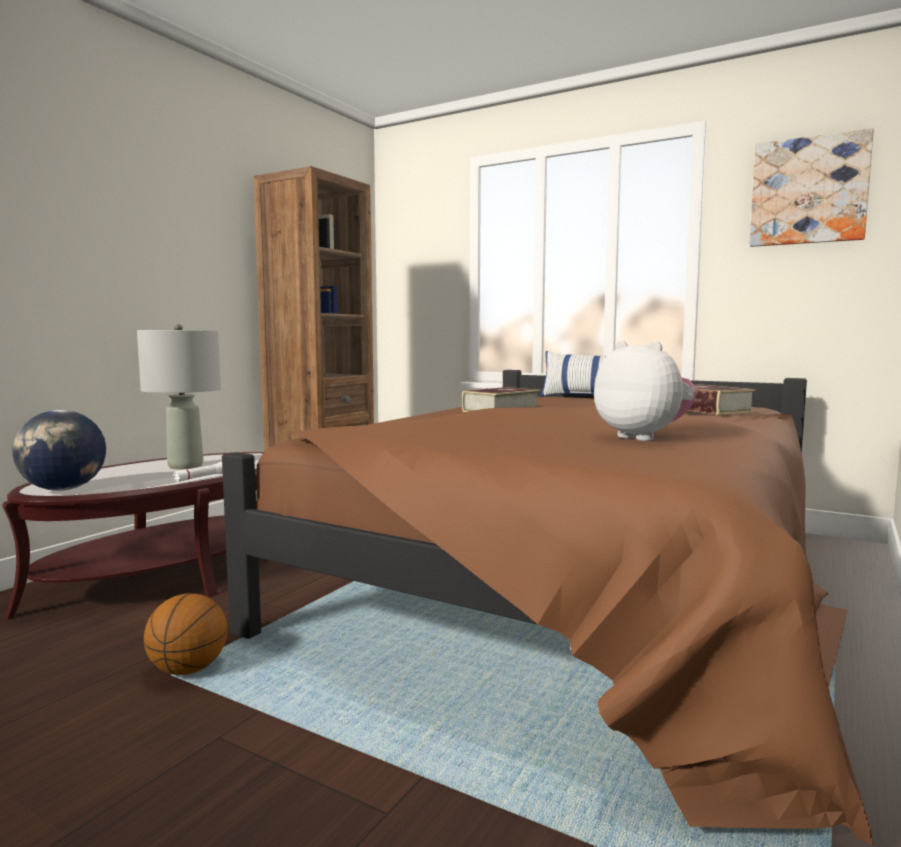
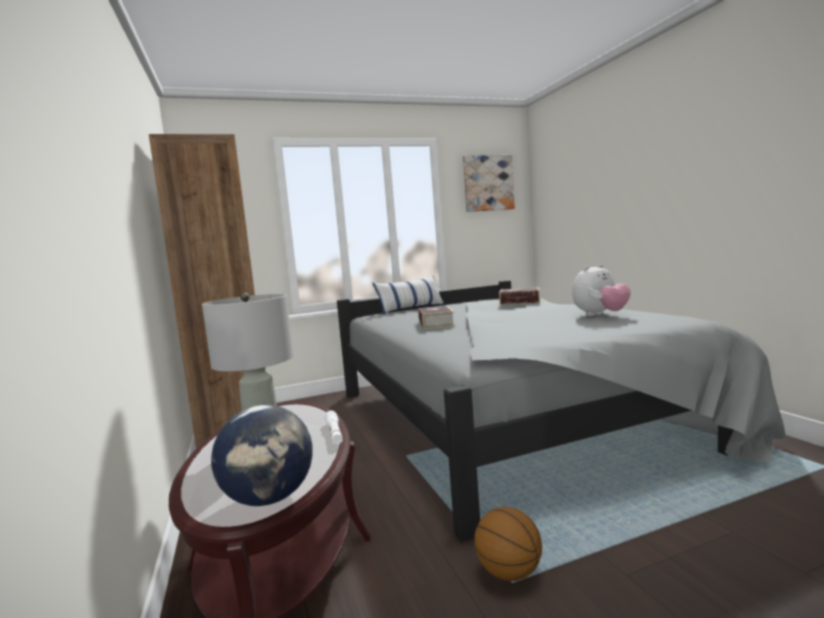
camera: 50 degrees left, 0 degrees up
brown bed [222,370,873,846] -> grey bed [337,281,786,542]
plush toy [594,341,696,441] -> plush toy turned 150 degrees clockwise [572,264,631,316]

